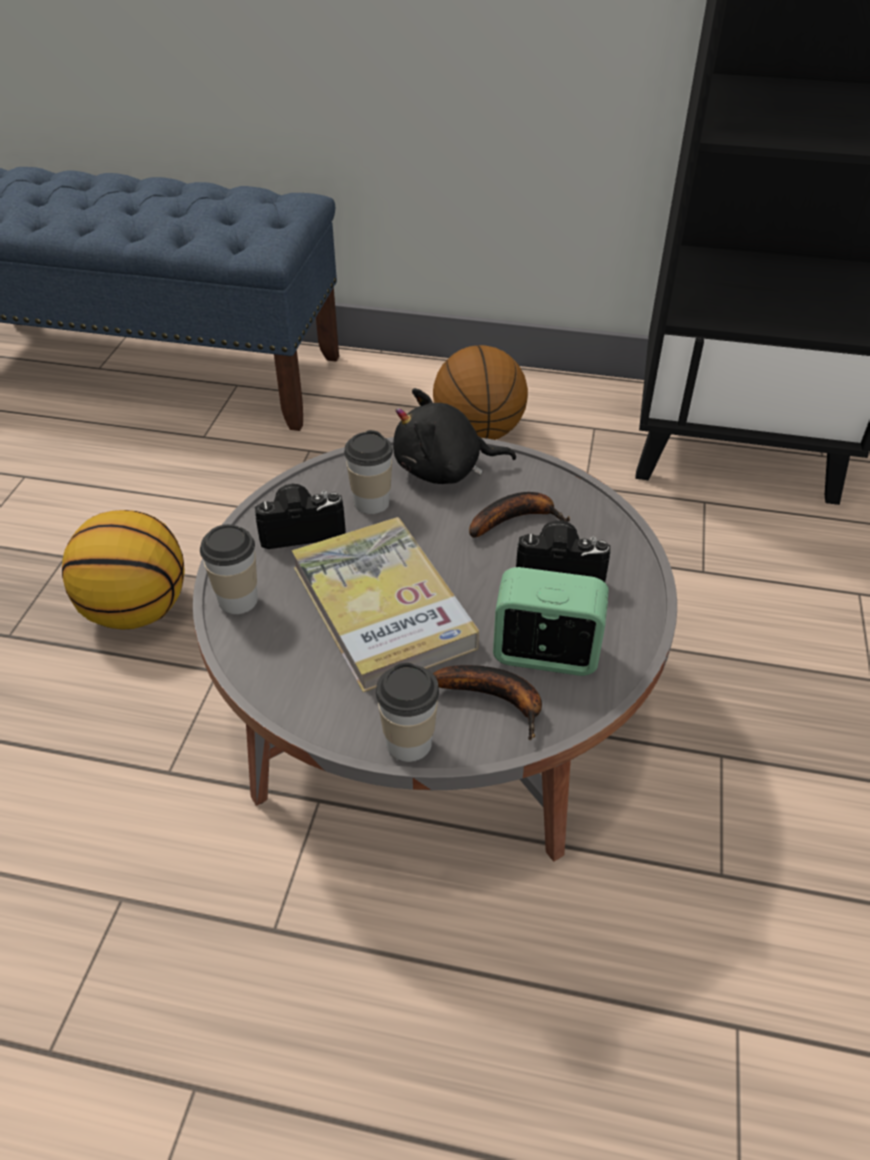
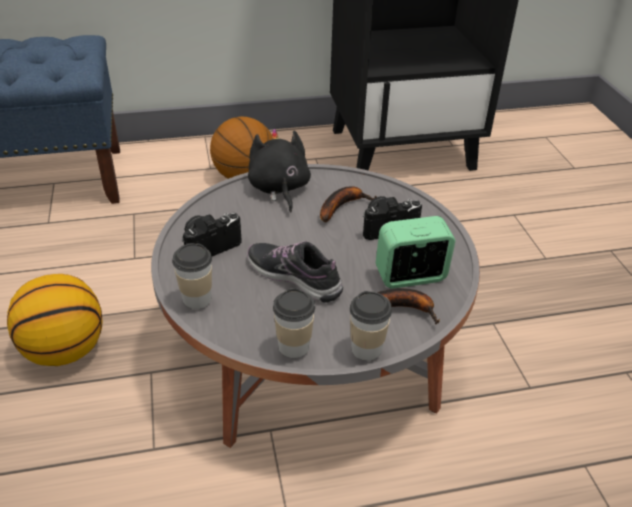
camera: 25 degrees left, 5 degrees down
book [291,517,479,692] -> shoe [247,241,343,303]
cup [344,430,393,514] -> cup moved to [273,288,315,358]
black plush toy [393,388,516,484] -> black plush toy turned 105 degrees clockwise [248,129,311,212]

